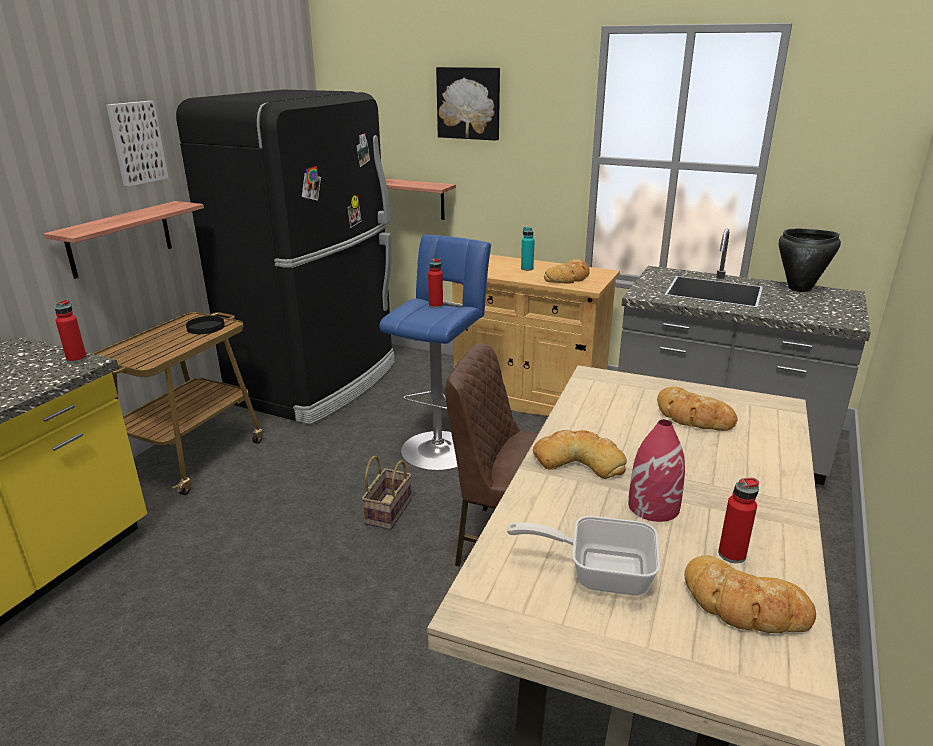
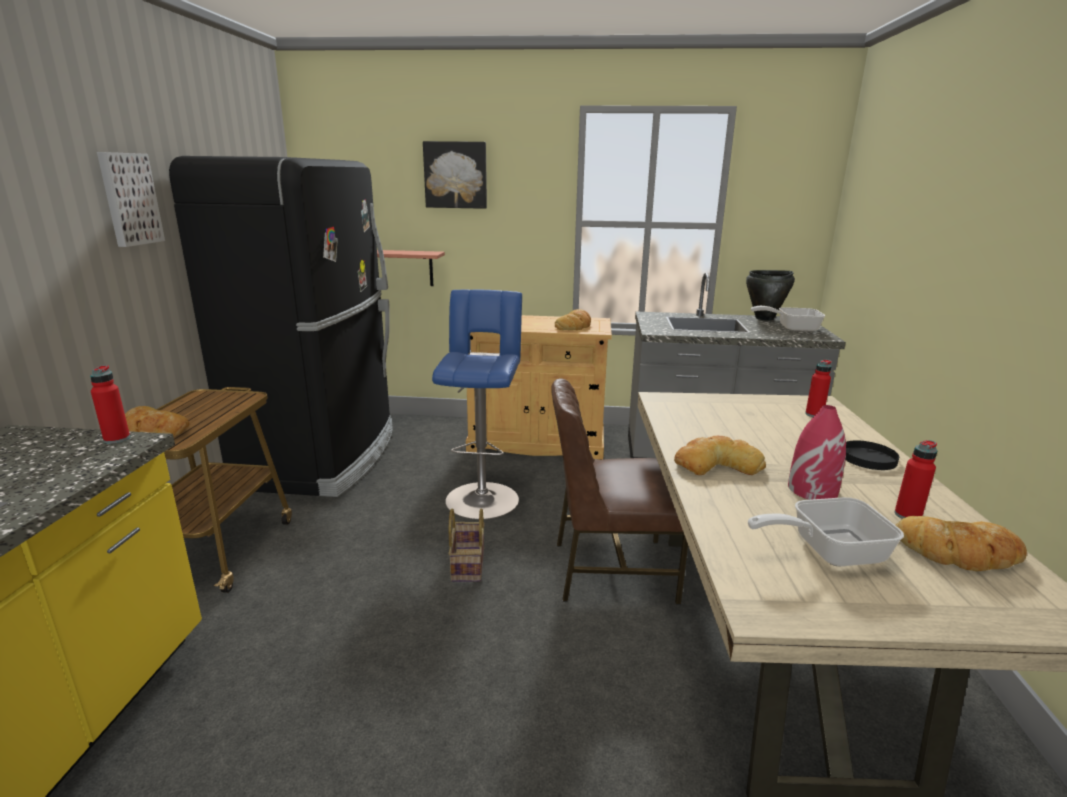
camera: 20 degrees left, 5 degrees down
shelf [43,201,204,279] -> none
black plate [186,316,225,334] -> black plate moved to [845,440,899,470]
red bottle [428,258,443,308] -> red bottle moved to [805,360,832,417]
turquoise bottle [521,227,535,271] -> none
bread [657,386,738,431] -> bread moved to [125,406,189,437]
none -> frying pan [751,306,826,332]

